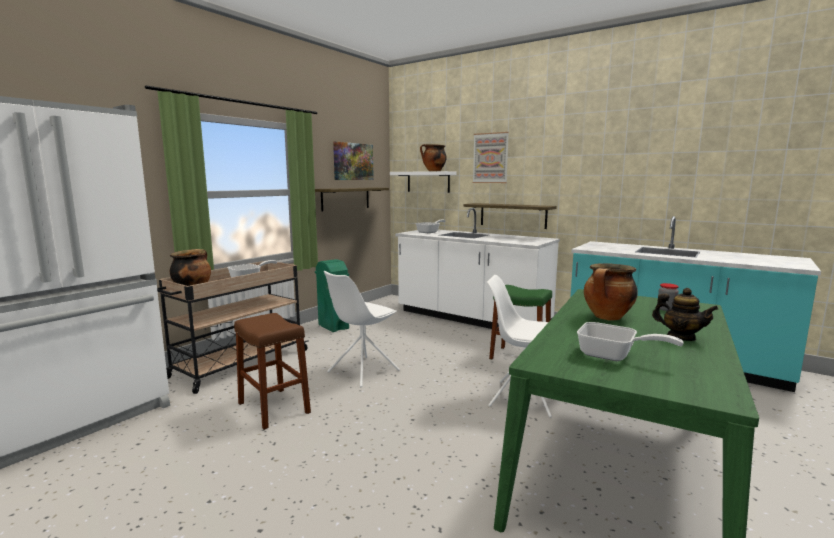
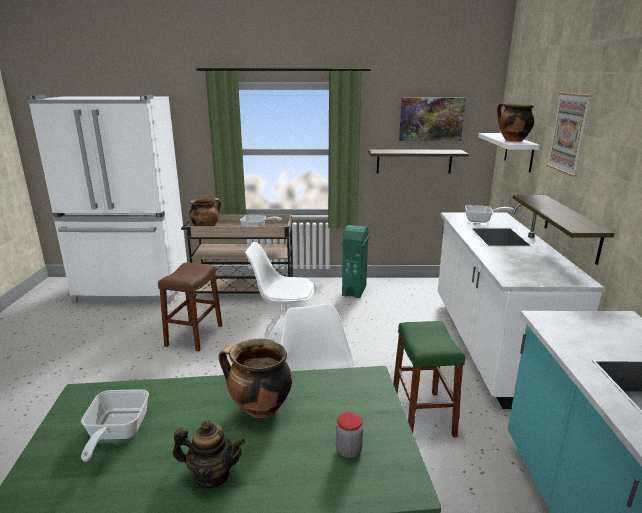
camera: 55 degrees right, 10 degrees up
teapot [652,288,718,341] -> teapot turned 90 degrees counterclockwise [173,420,245,489]

